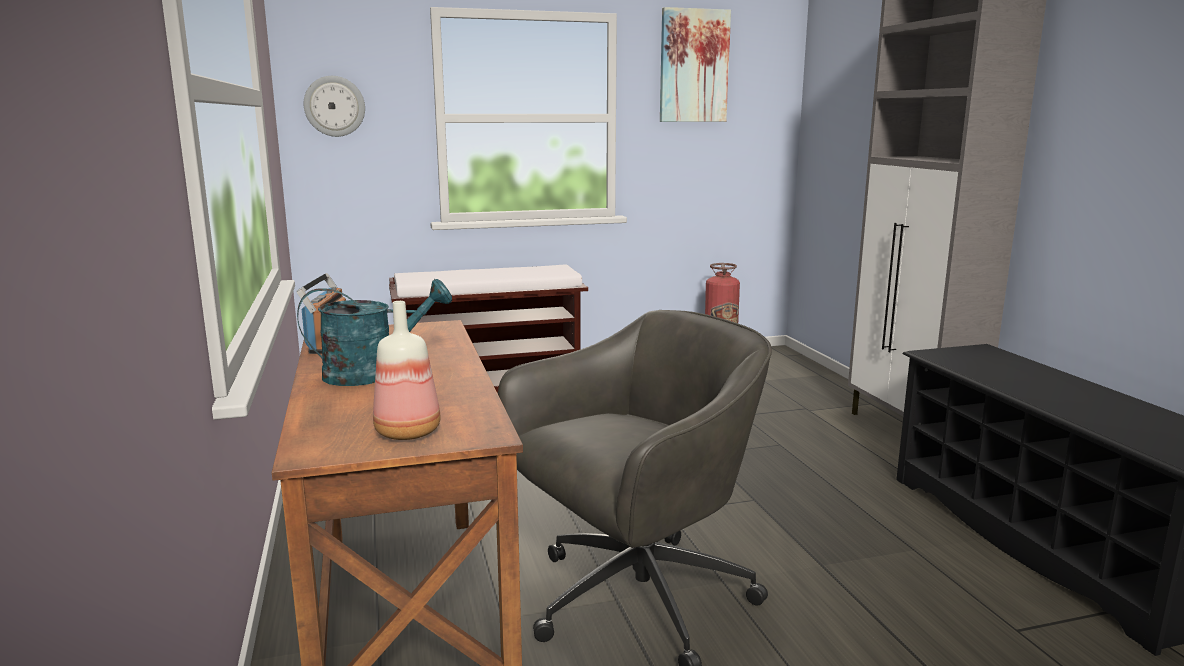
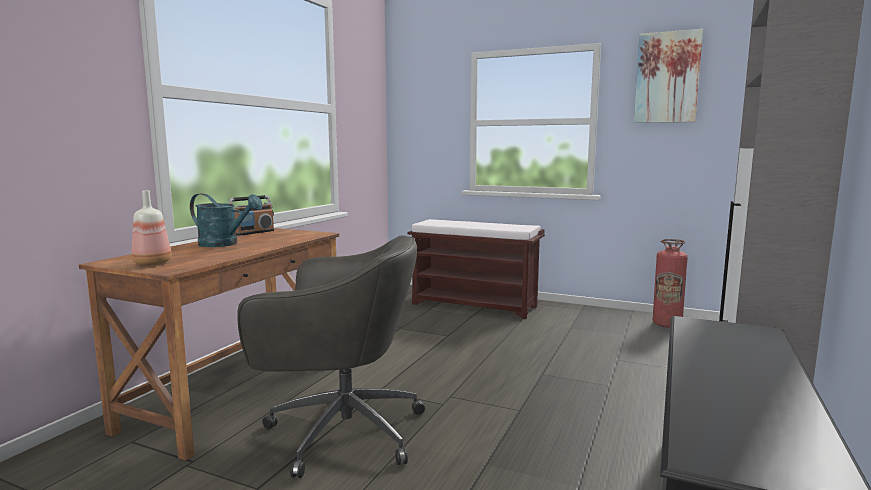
camera: 40 degrees right, 5 degrees down
wall clock [304,76,365,137] -> none

